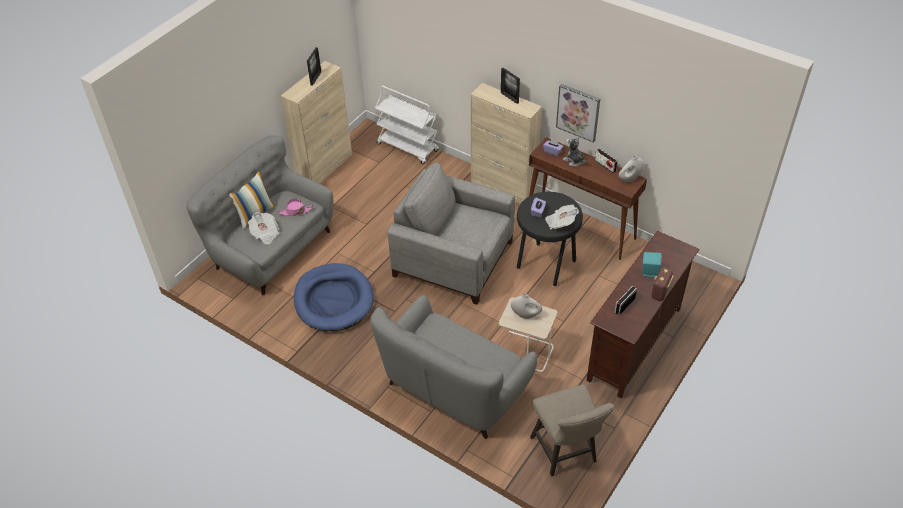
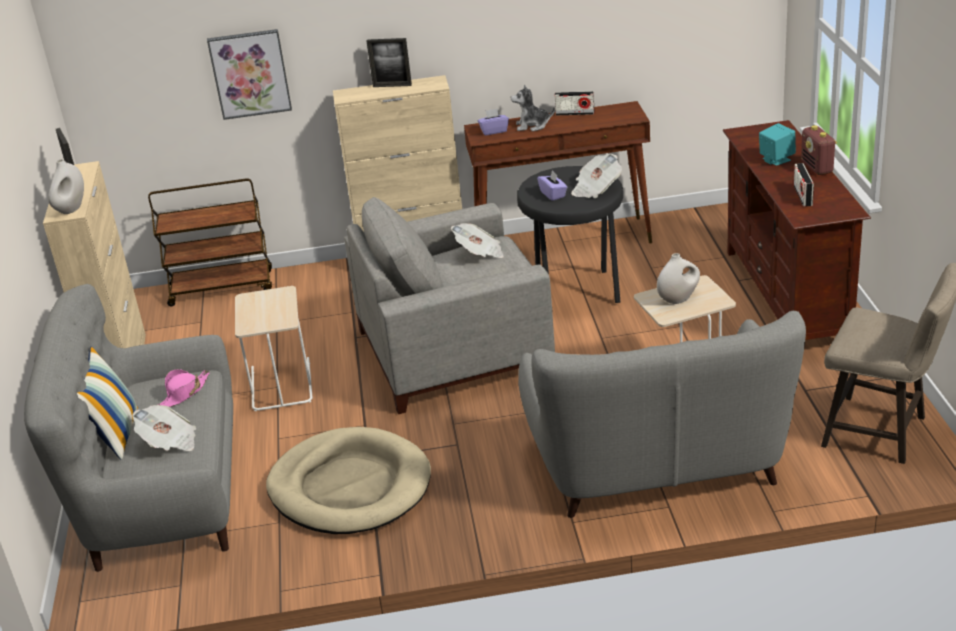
camera: 40 degrees left, 15 degrees down
blue dog bed [294,263,374,331] -> beige dog bed [266,427,431,534]
white cart [375,86,439,164] -> brown cart [148,178,272,307]
picture [556,84,600,143] -> picture moved to [207,29,292,120]
white vase [619,156,644,182] -> white vase moved to [48,159,84,214]
none -> beige side table [235,286,312,411]
none -> newspaper [451,223,503,258]

